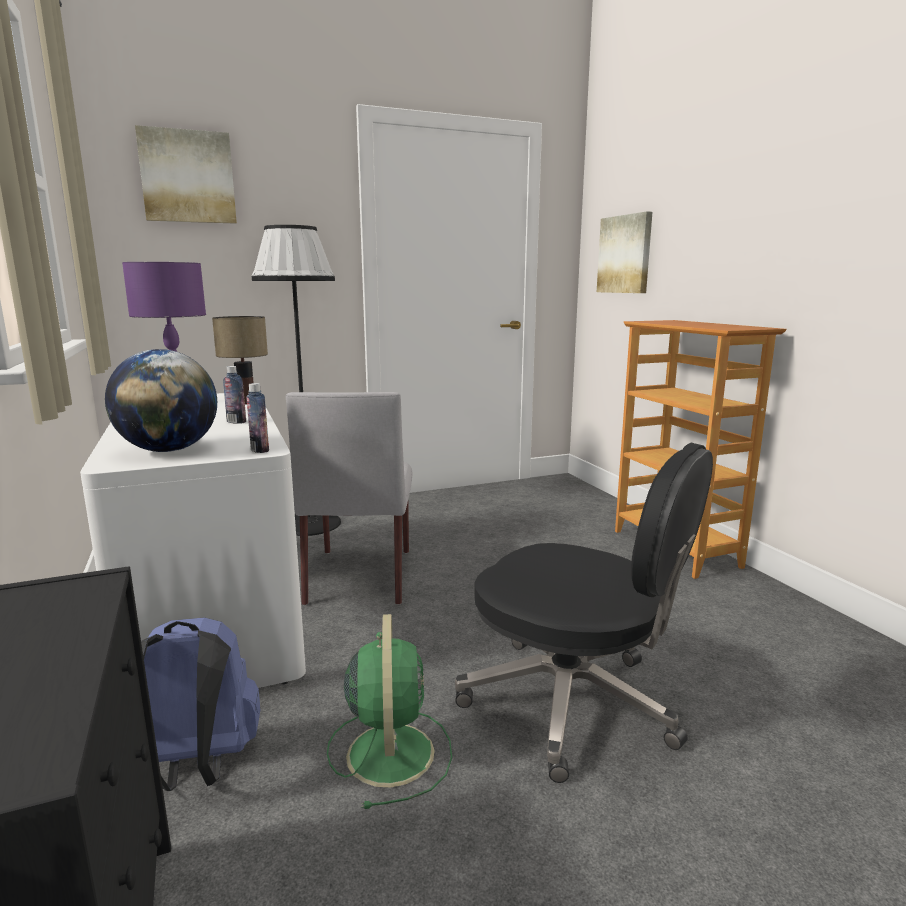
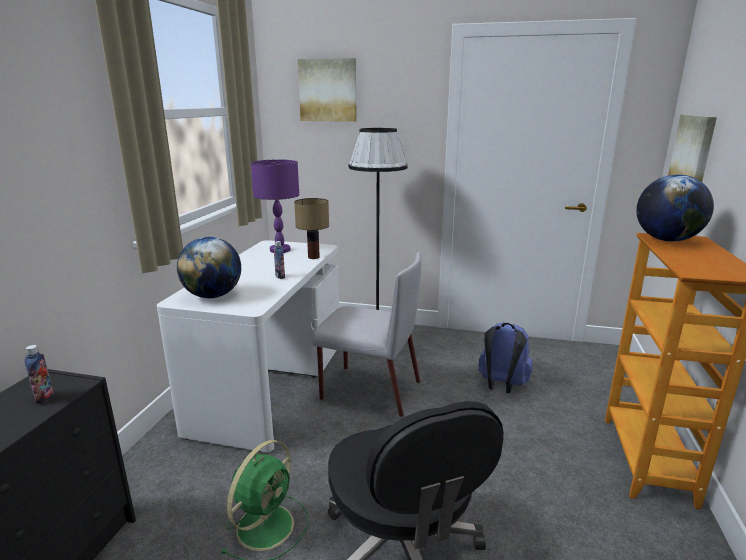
camera: 35 degrees right, 5 degrees up
blue backpack [141,617,260,791] -> blue backpack moved to [478,323,533,393]
bottle [246,383,269,453] -> bottle moved to [24,345,54,404]
grey chair [286,392,413,605] -> grey chair turned 105 degrees counterclockwise [312,252,421,417]
none -> globe [636,175,714,242]

